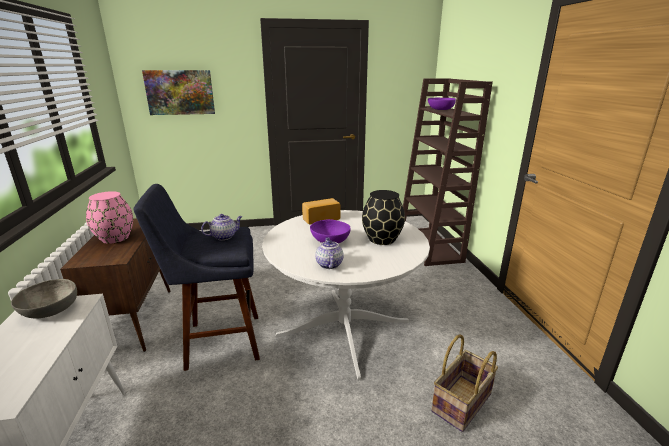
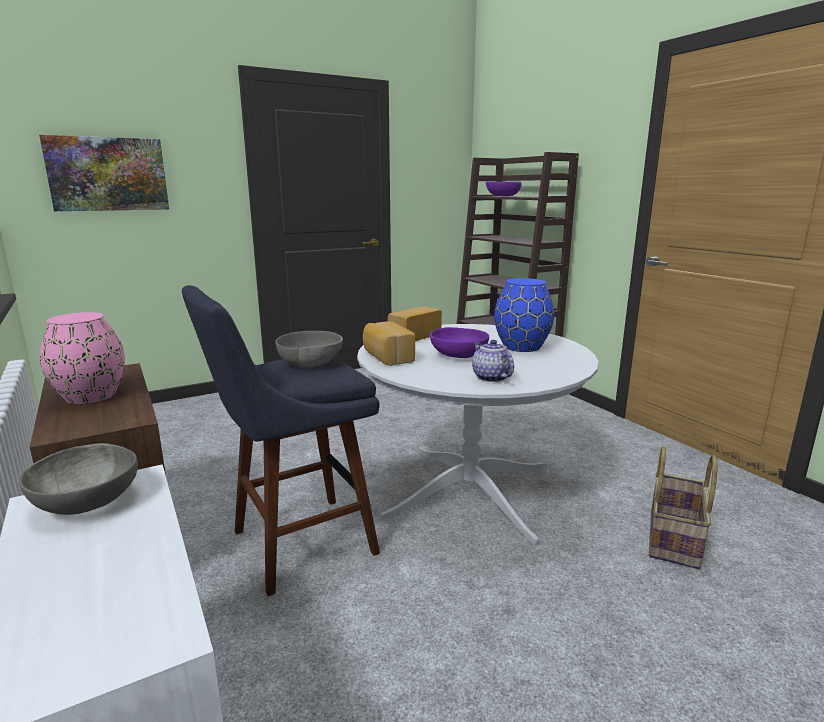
camera: 20 degrees left, 5 degrees down
teapot [201,214,243,240] -> grey bowl [275,331,343,367]
black vase [362,190,405,245] -> blue vase [494,278,554,352]
none -> bread [363,321,415,366]

